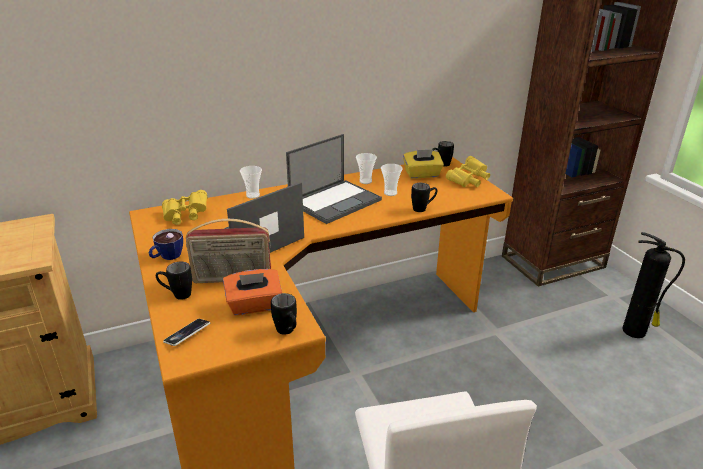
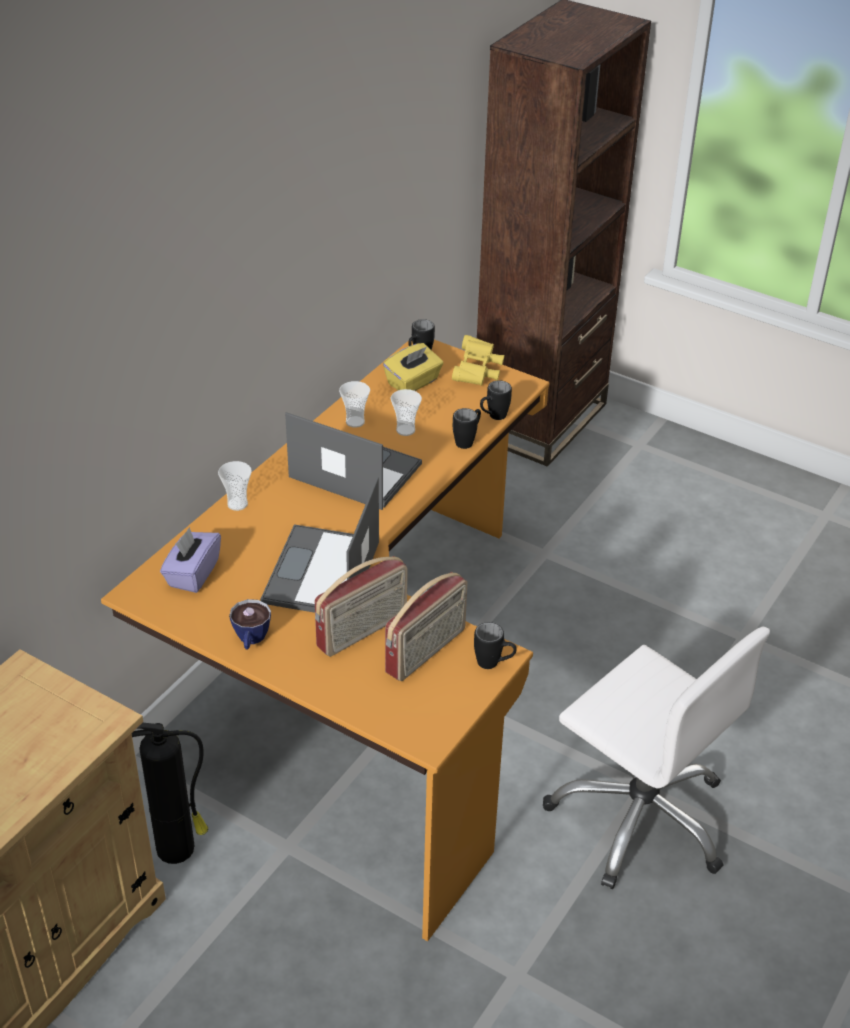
camera: 35 degrees left, 10 degrees up
black mug [156,262,192,300] -> black mug moved to [480,380,512,420]
yellow binoculars [162,190,207,225] -> purple tissue box [160,527,221,593]
phone [163,319,210,346] -> none
orange tissue box [223,269,282,315] -> radio [385,572,467,681]
laptop [286,134,382,224] -> laptop turned 75 degrees counterclockwise [285,412,422,510]
fire extinguisher [623,232,685,338] -> fire extinguisher moved to [131,723,208,864]

